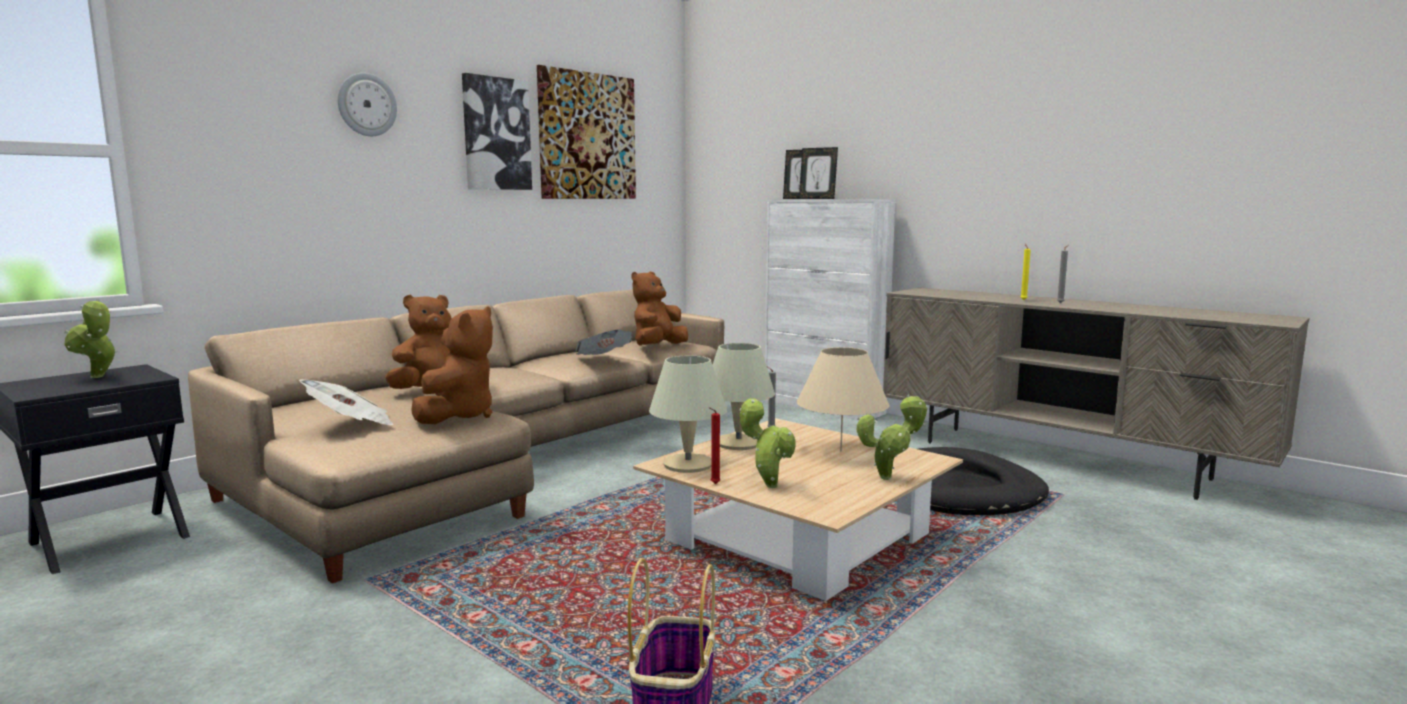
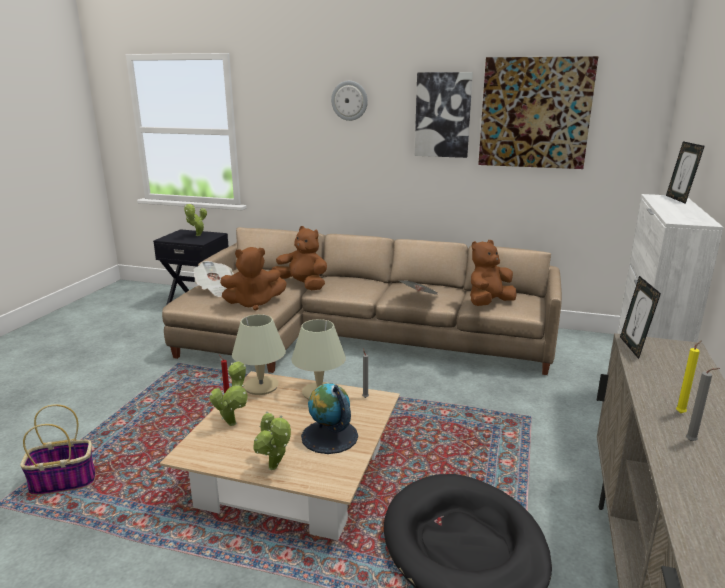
camera: 65 degrees right, 10 degrees up
brown plush toy [632,272,688,345] -> brown plush toy turned 45 degrees counterclockwise [470,240,517,306]
beige table lamp [797,347,890,451] -> globe [301,383,358,454]
picture frame [799,147,838,199] -> picture frame moved to [620,276,661,359]

